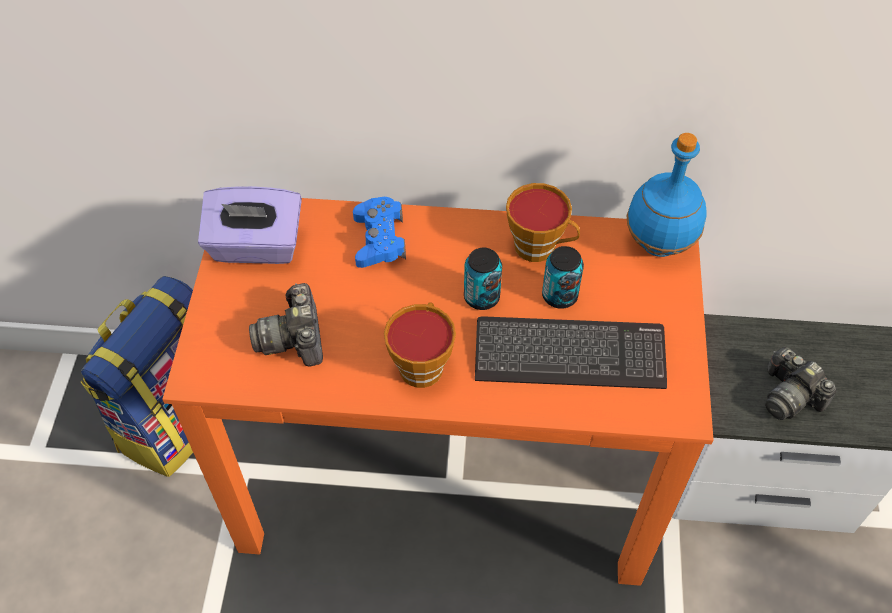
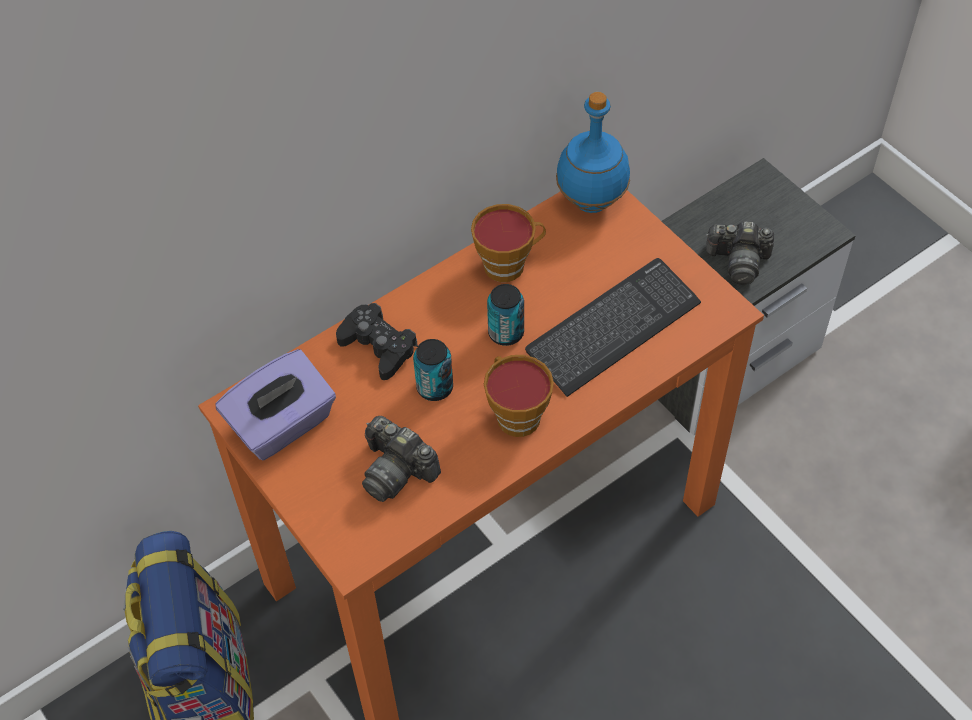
camera: 40 degrees left, 0 degrees up
blue game controller [353,197,406,268] -> black game controller [336,303,418,380]
can [542,246,584,309] -> can moved to [413,339,453,401]

